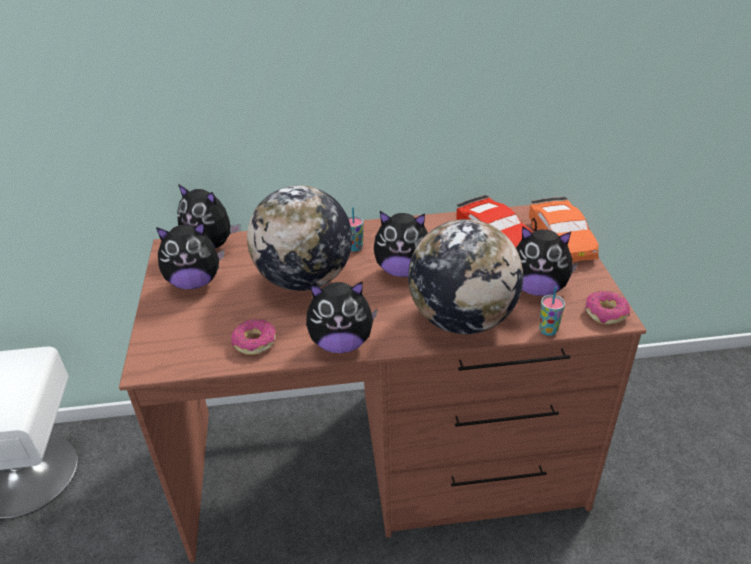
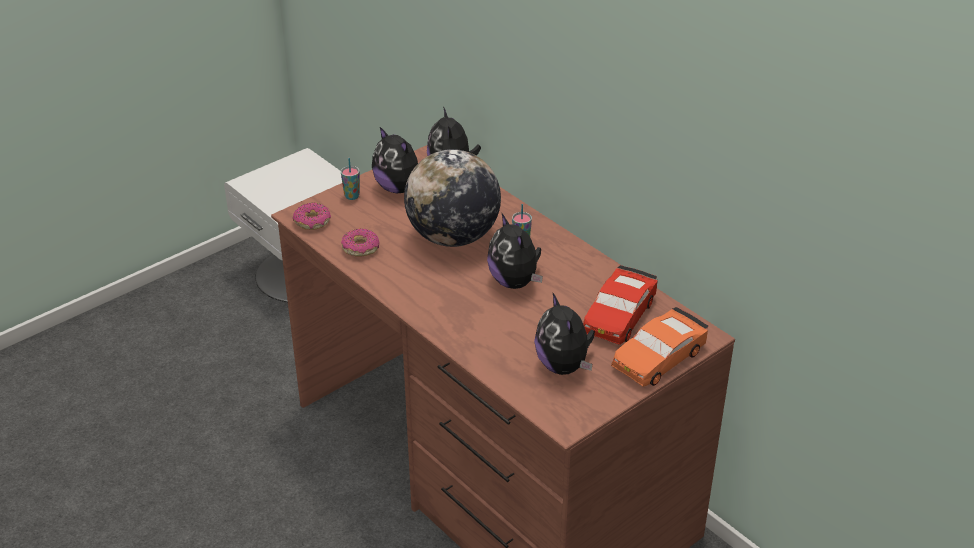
camera: 55 degrees right, 0 degrees up
plush toy [306,282,377,353] -> none
globe [408,219,523,334] -> none
cup [539,286,565,336] -> cup moved to [341,158,360,200]
donut [585,291,630,324] -> donut moved to [293,203,331,230]

